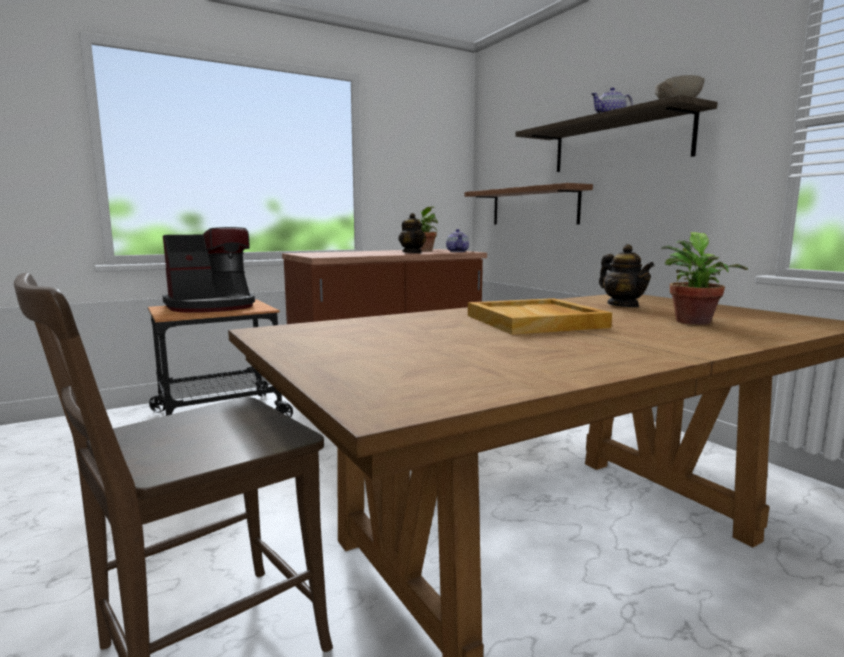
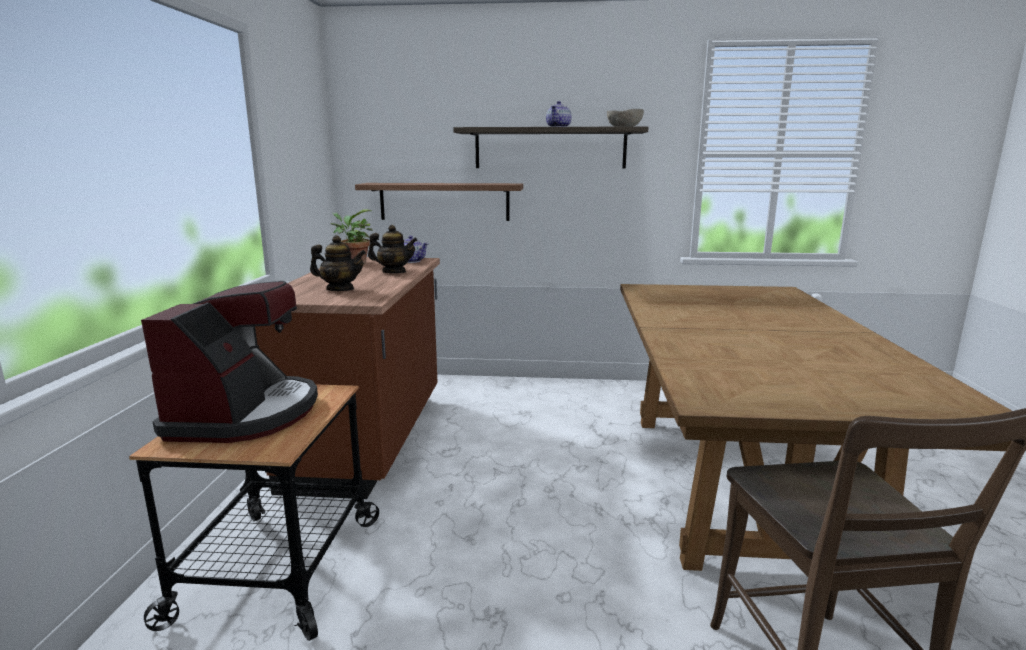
camera: 55 degrees left, 5 degrees up
beige tray [468,298,612,335] -> none
teapot [599,244,655,307] -> teapot moved to [310,235,366,291]
potted plant [661,232,748,325] -> none

